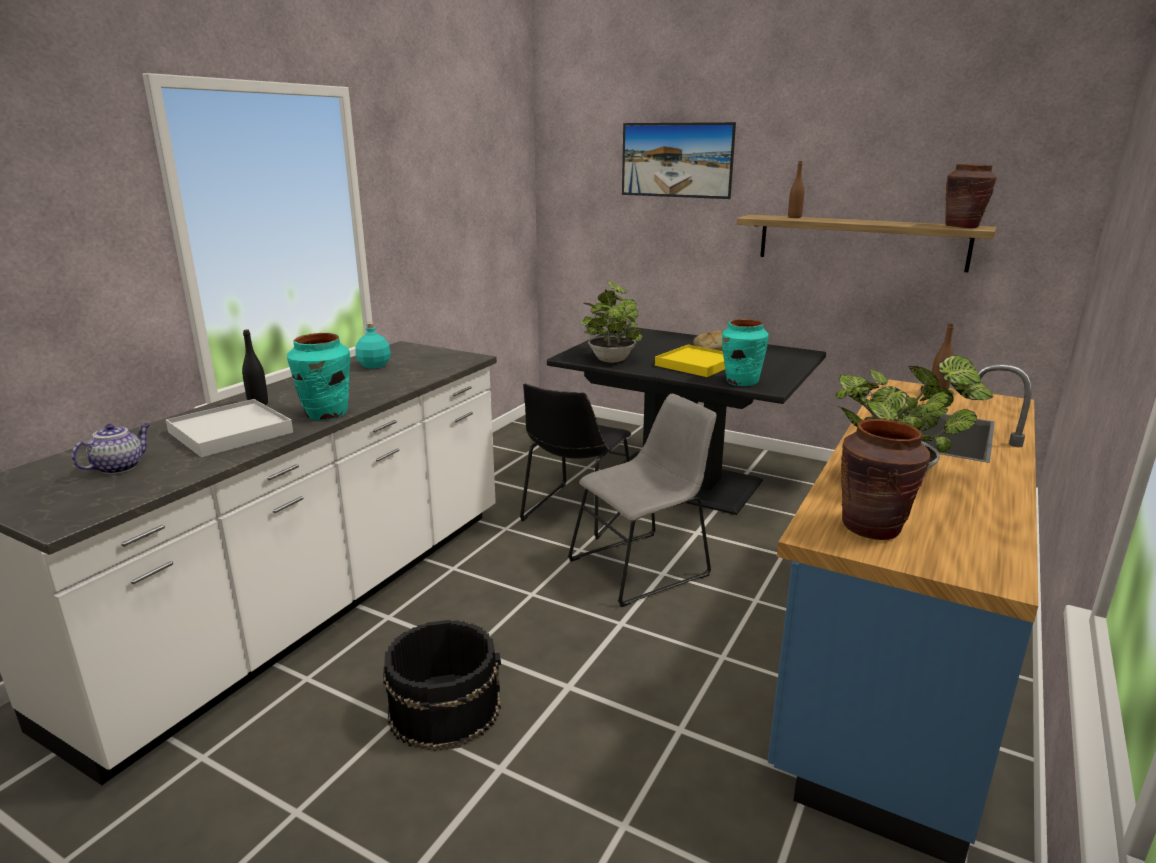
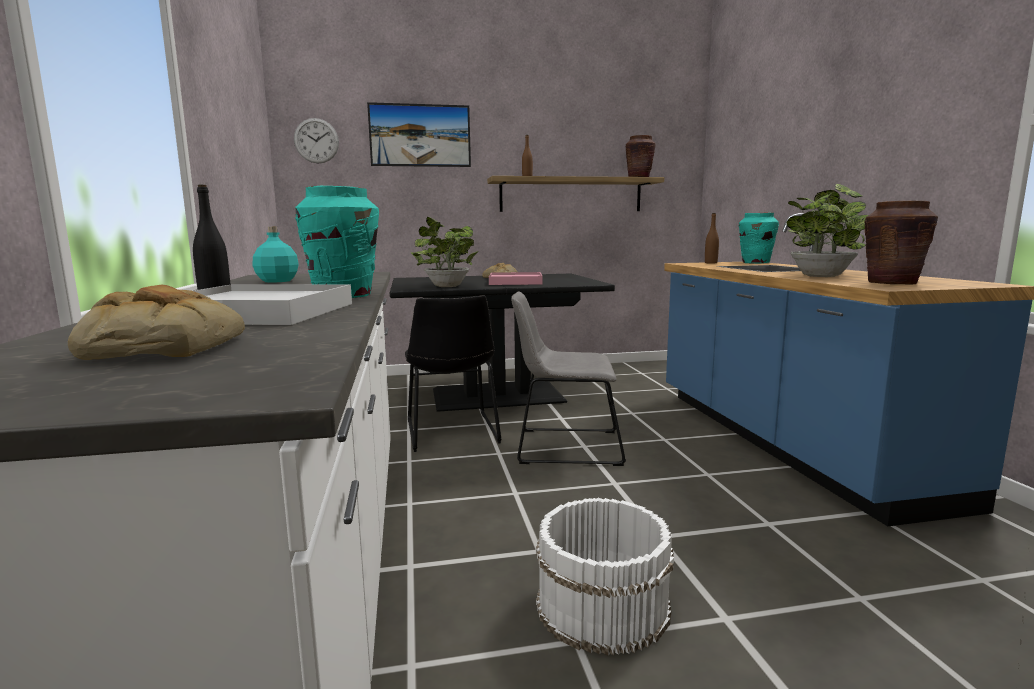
camera: 40 degrees left, 10 degrees down
teapot [71,424,150,474] -> bread [68,285,245,360]
black bucket [383,620,501,752] -> white bucket [536,498,674,655]
grey chair [568,394,717,607] -> grey chair turned 105 degrees counterclockwise [511,292,626,466]
yellow tray [655,345,725,377] -> pink tray [489,272,542,285]
turquoise vase [722,319,769,386] -> turquoise vase moved to [739,212,779,264]
none -> wall clock [294,118,339,164]

